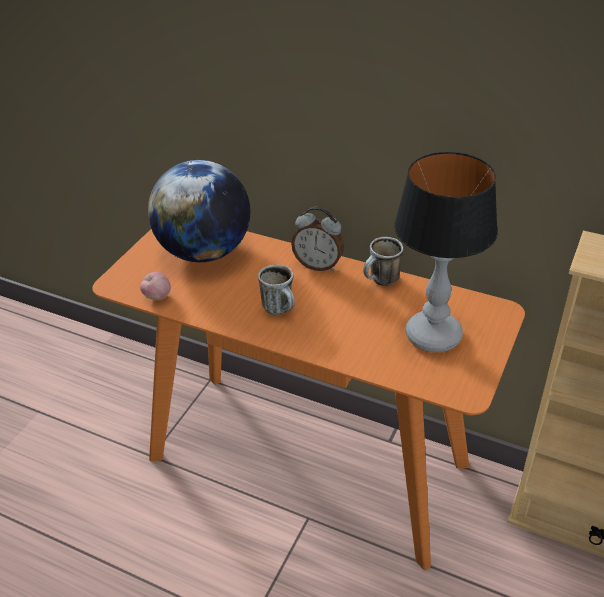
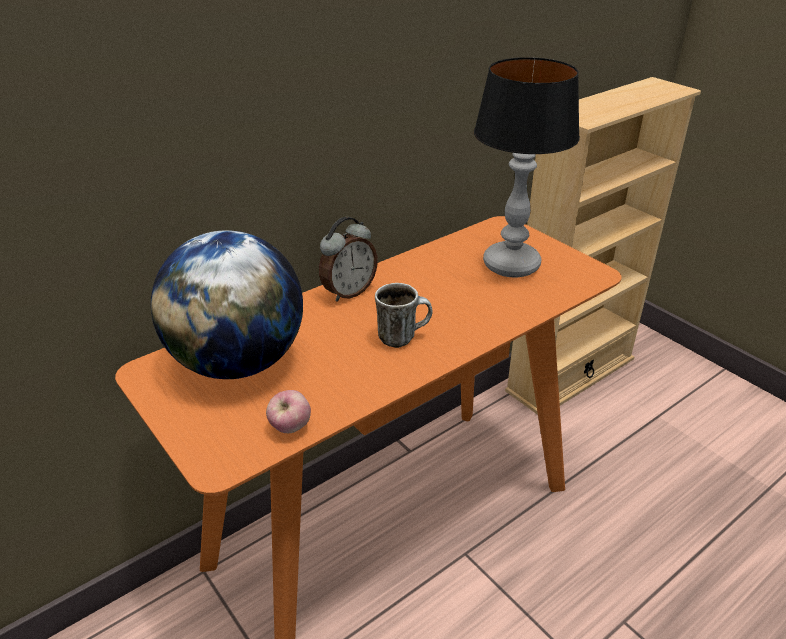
camera: 65 degrees left, 5 degrees down
mug [363,237,403,286] -> none

